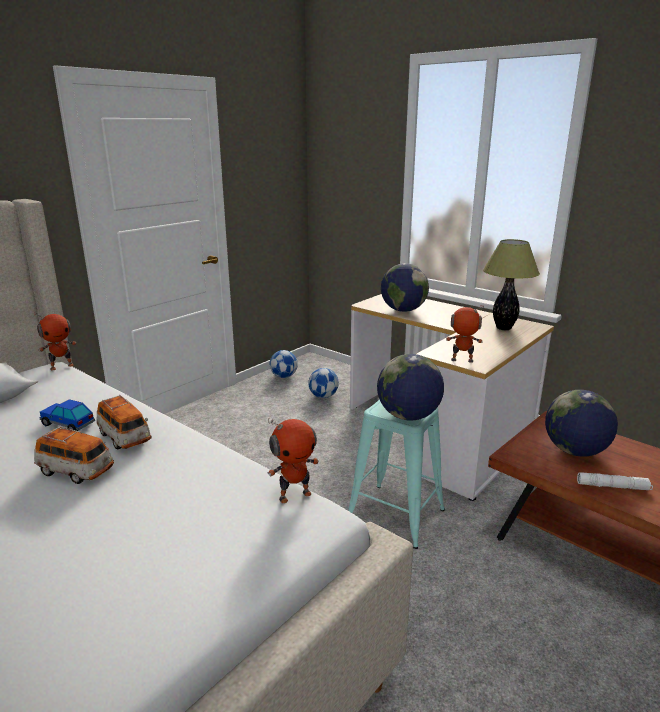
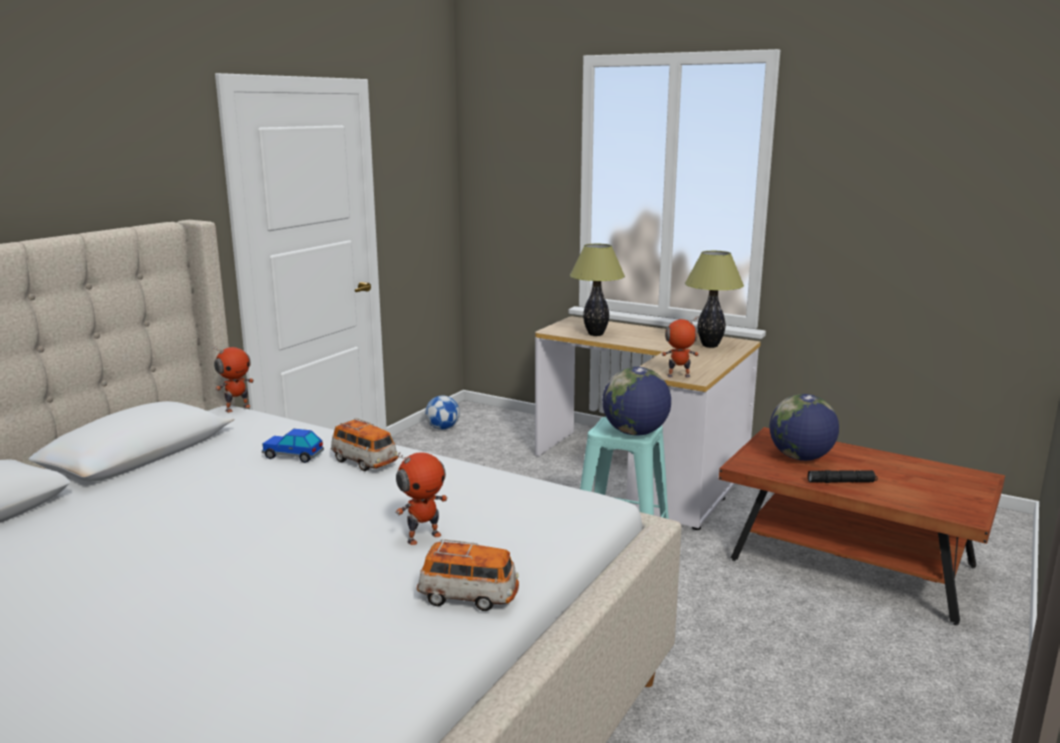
camera: 10 degrees left, 5 degrees down
toy car [34,426,114,484] -> toy car moved to [417,539,519,611]
toy robot [268,418,319,503] -> toy robot moved to [395,451,448,545]
football [308,368,339,398] -> none
globe [381,263,429,312] -> table lamp [570,244,625,336]
white flashlight [577,472,653,490] -> black flashlight [808,470,878,483]

